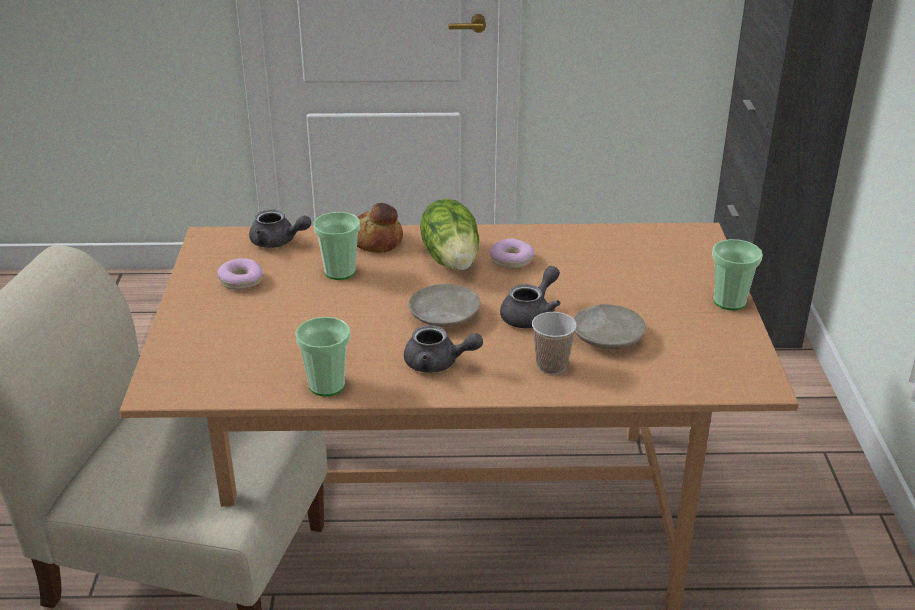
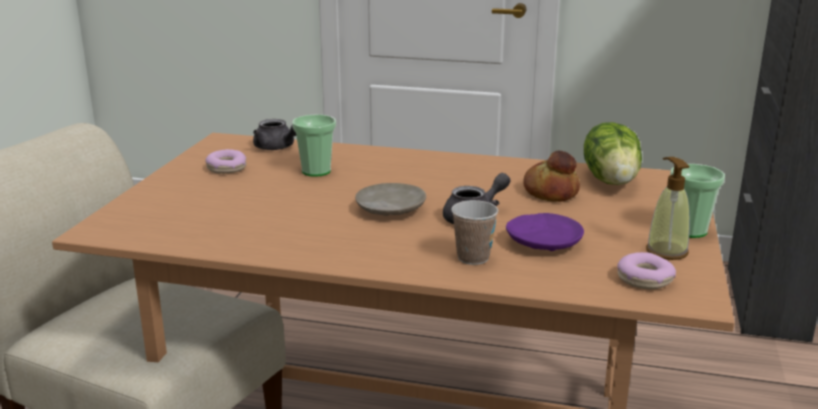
camera: 15 degrees right, 10 degrees down
cup [295,317,350,396] -> none
bread [357,203,403,253] -> bread moved to [523,150,580,202]
grey teapot [404,325,483,373] -> none
lettuce [420,199,479,271] -> lettuce moved to [584,122,642,185]
donut [490,238,535,269] -> donut moved to [617,252,676,289]
beige plate [573,304,646,349] -> purple plate [506,213,584,251]
none -> soap dispenser [646,157,690,260]

